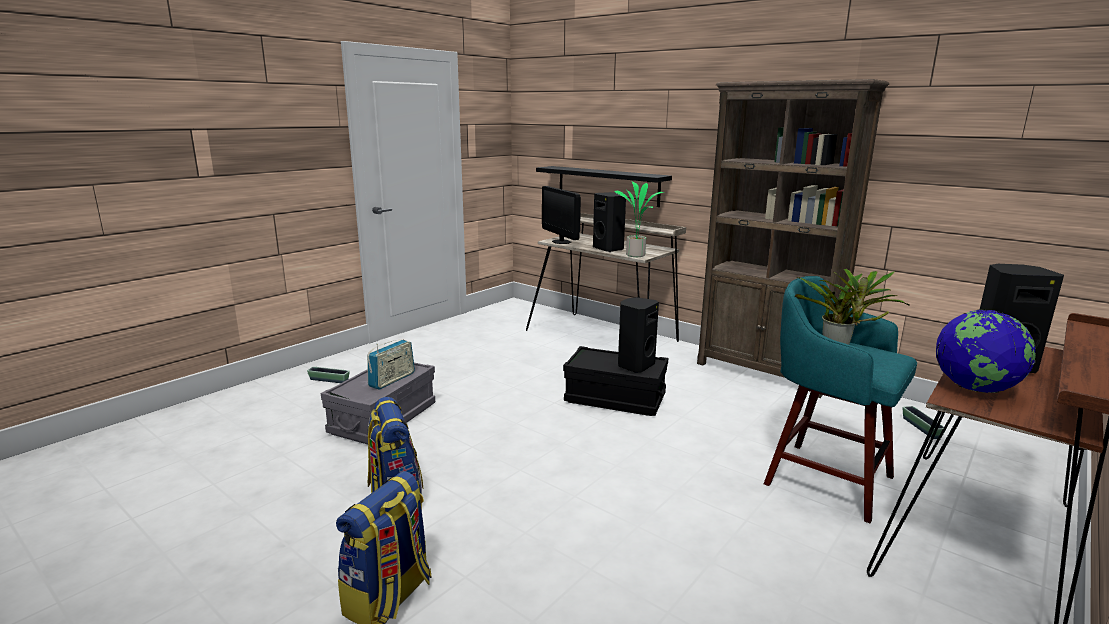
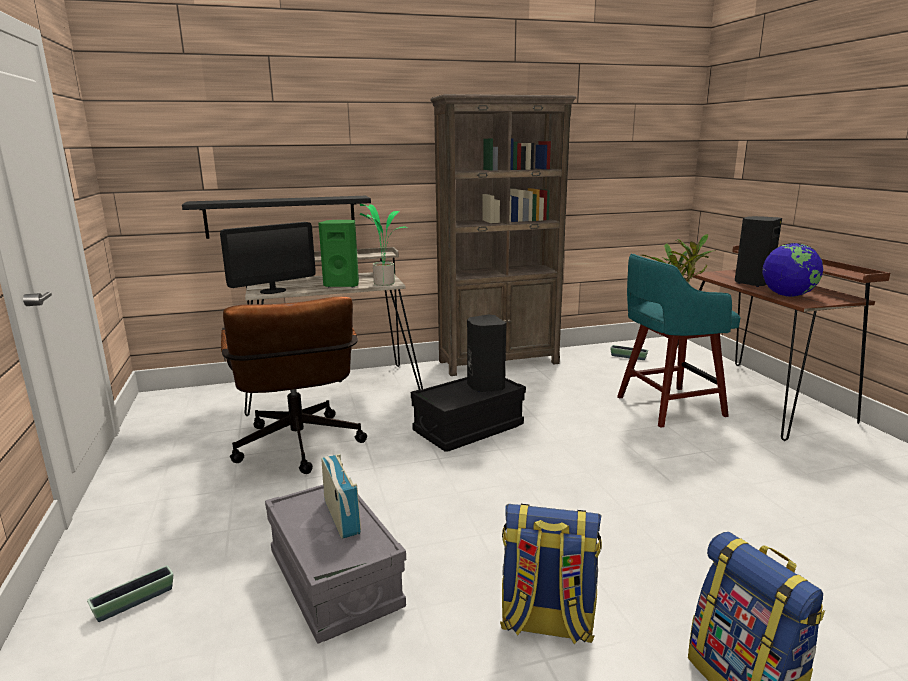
camera: 55 degrees left, 0 degrees up
monitor [542,186,581,244] -> monitor turned 45 degrees counterclockwise [220,222,316,294]
black speaker [593,192,626,252] -> green speaker [318,220,359,287]
none -> brown office chair [221,296,367,474]

